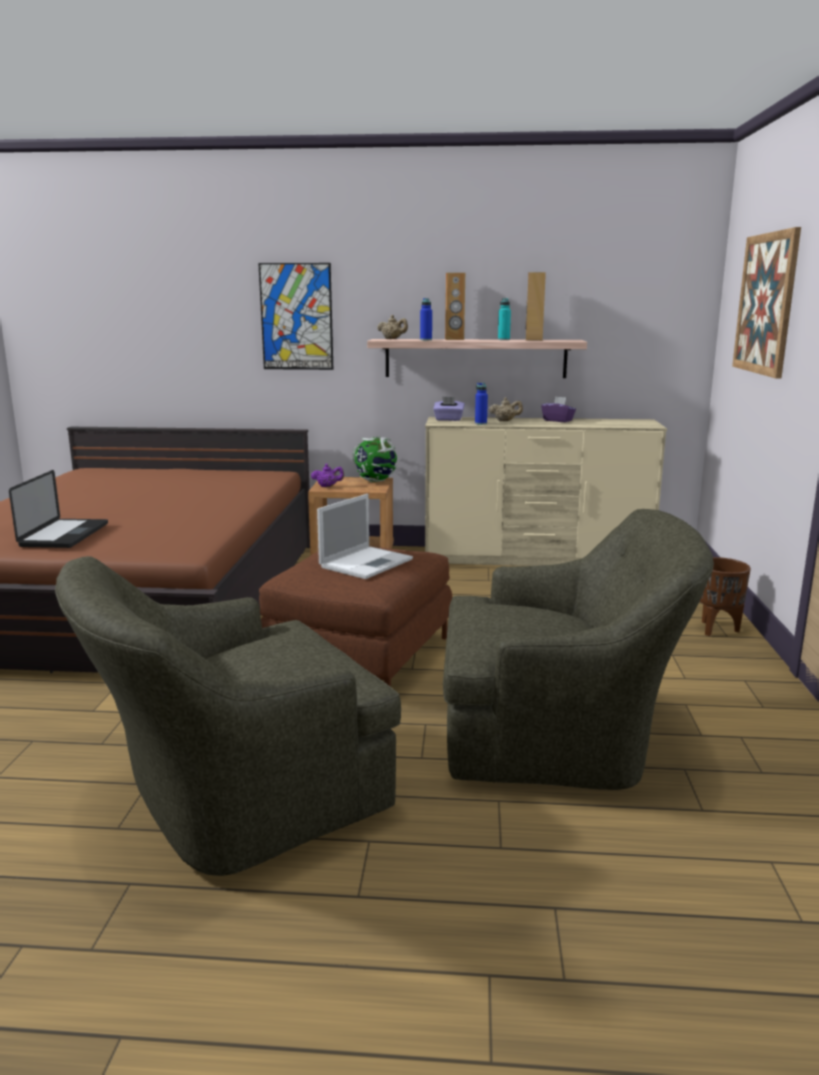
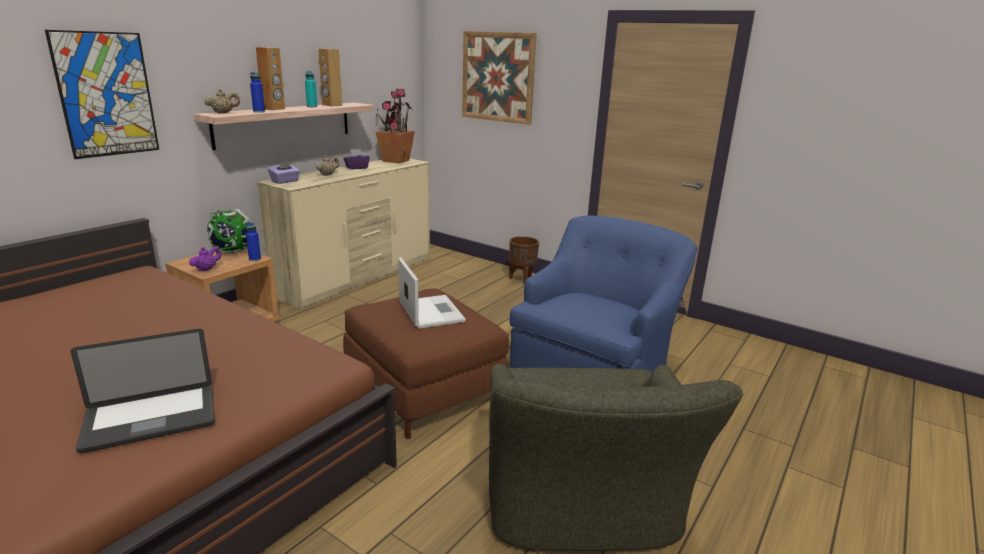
camera: 60 degrees left, 5 degrees up
laptop [9,470,108,548] -> laptop turned 120 degrees clockwise [70,329,215,453]
green armchair [443,509,714,790] -> blue armchair [509,215,698,373]
blue bottle [475,383,488,425] -> blue bottle moved to [246,223,261,261]
none -> potted plant [376,89,415,164]

